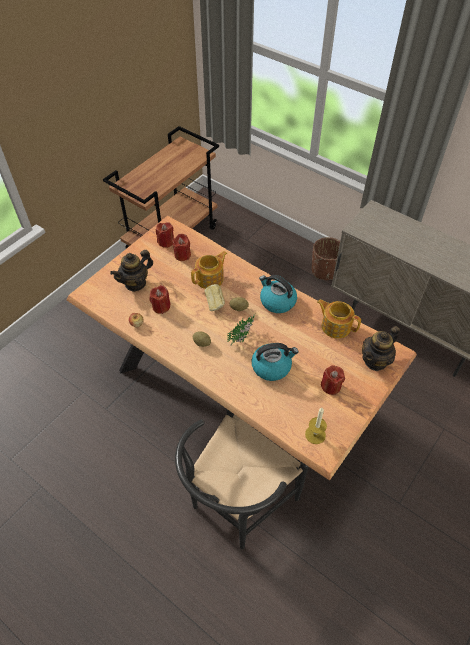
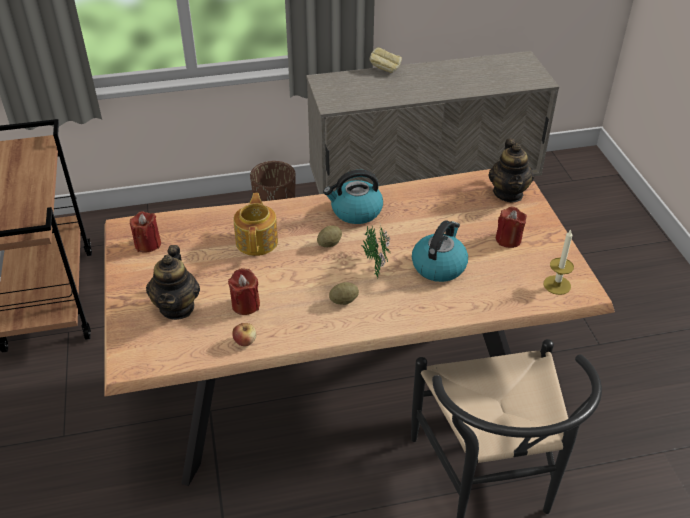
camera: 50 degrees left, 10 degrees down
red candle [172,234,191,261] -> none
bread [204,284,225,311] -> bread moved to [370,47,402,73]
teapot [317,299,361,338] -> none

